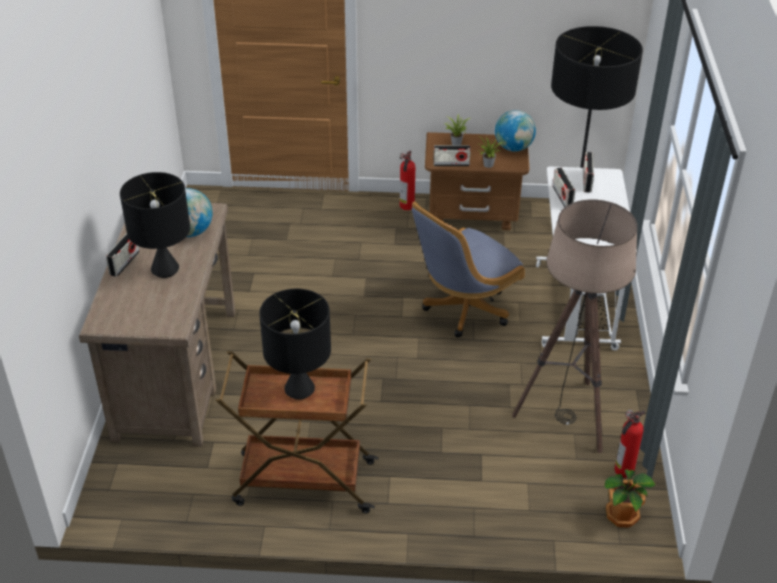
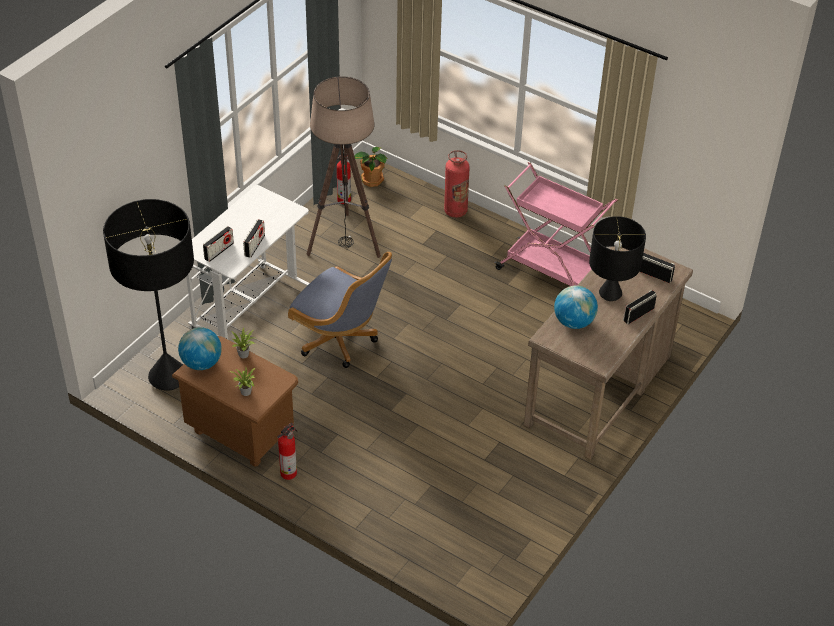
camera: 150 degrees left, 5 degrees up
brown cart [215,351,379,513] -> pink cart [494,162,618,286]
black table lamp [259,289,331,400] -> none
blue office chair [412,201,525,337] -> blue office chair turned 45 degrees clockwise [288,252,392,368]
radio [433,145,471,166] -> radio moved to [639,252,675,283]
none -> fire extinguisher [444,150,470,218]

